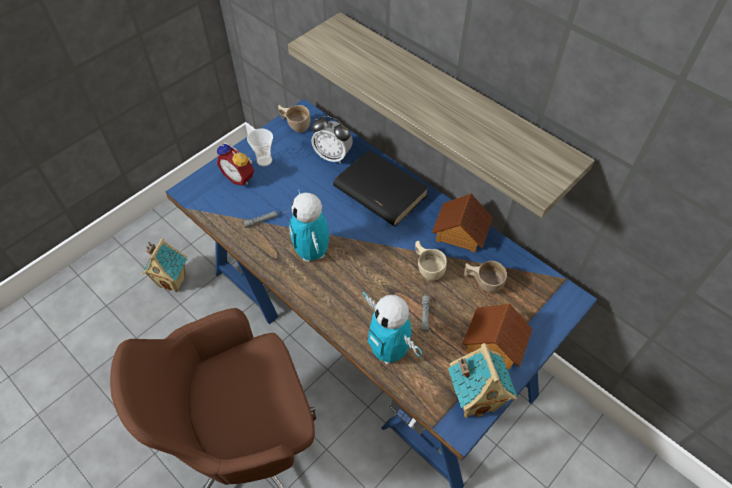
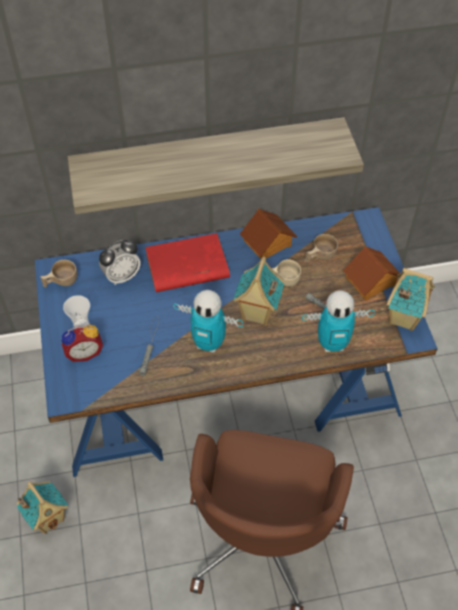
camera: 55 degrees left, 0 degrees up
black book [333,150,429,226] -> red book [145,233,230,292]
none -> toy house [233,257,284,326]

